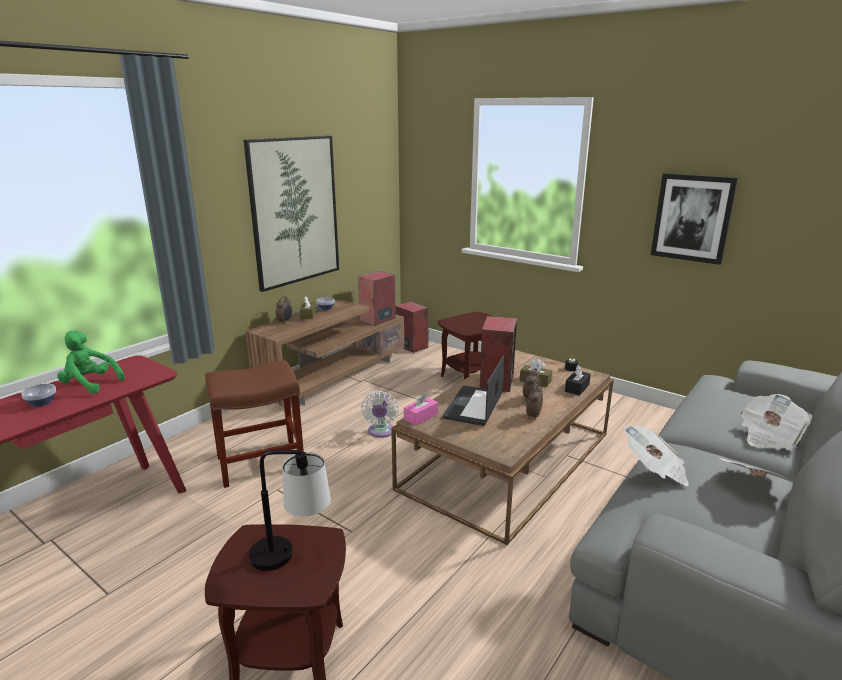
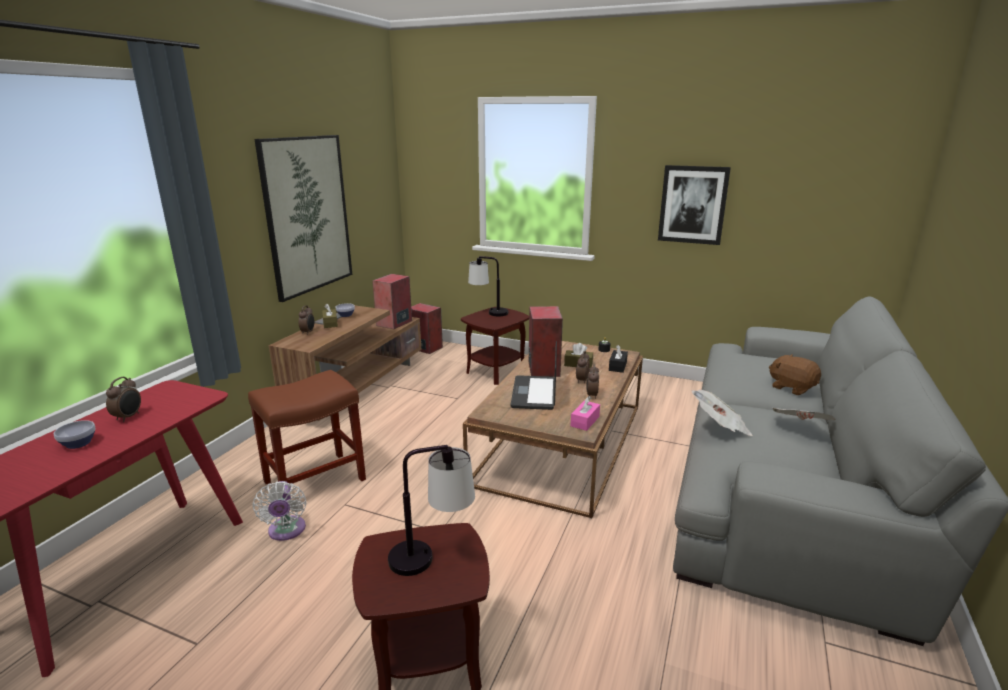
camera: 15 degrees left, 0 degrees up
green plush toy [57,331,125,394] -> alarm clock [106,377,141,422]
white fan [361,391,399,438] -> white fan moved to [252,481,306,541]
pink tissue box [404,393,438,426] -> pink tissue box moved to [571,396,600,431]
newspaper [741,394,810,450] -> brown plush toy [769,354,821,395]
none -> table lamp [468,256,508,316]

